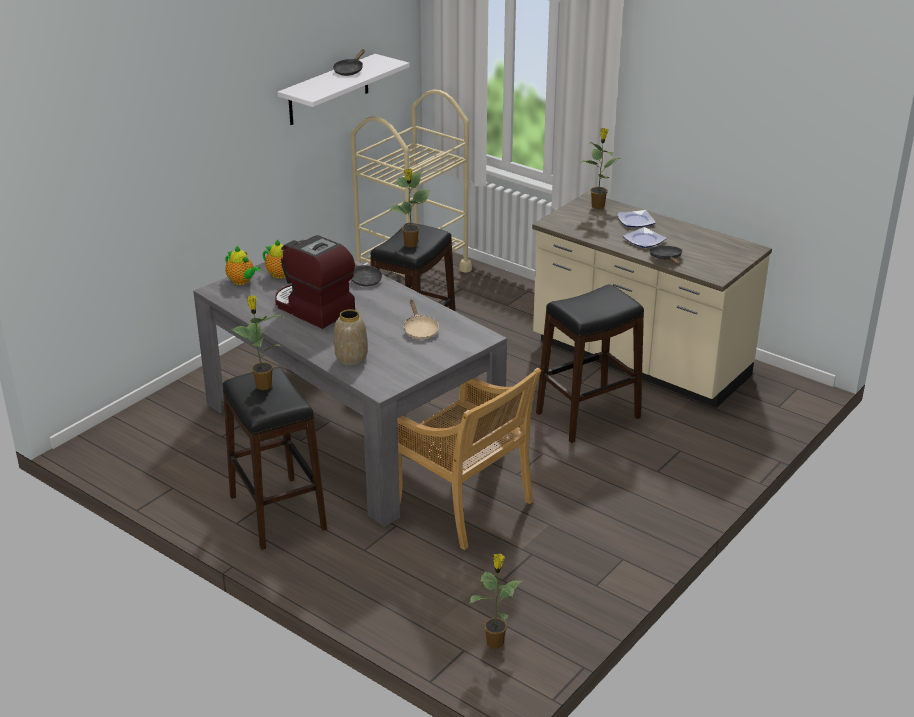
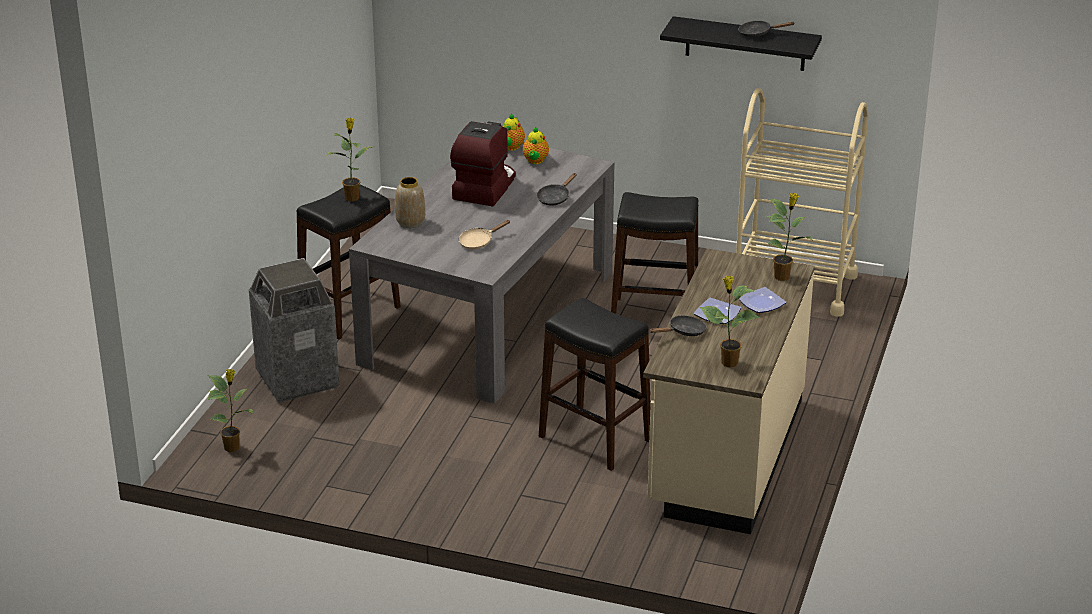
camera: 70 degrees right, 0 degrees up
white shelf [277,54,409,125] -> black shelf [660,16,822,71]
potted plant [389,169,430,247] -> potted plant moved to [700,276,760,368]
beige chair [397,368,541,550] -> none
none -> trash can [249,258,340,403]

